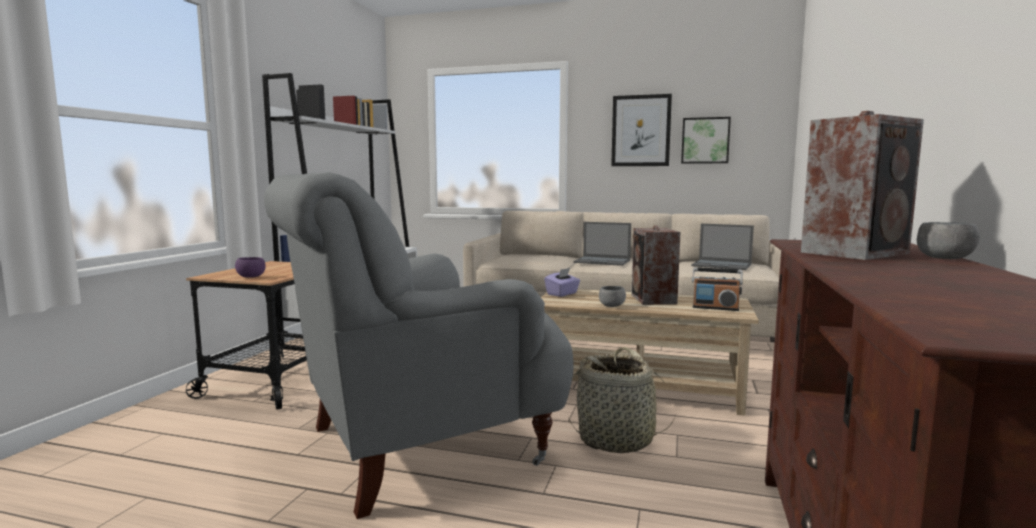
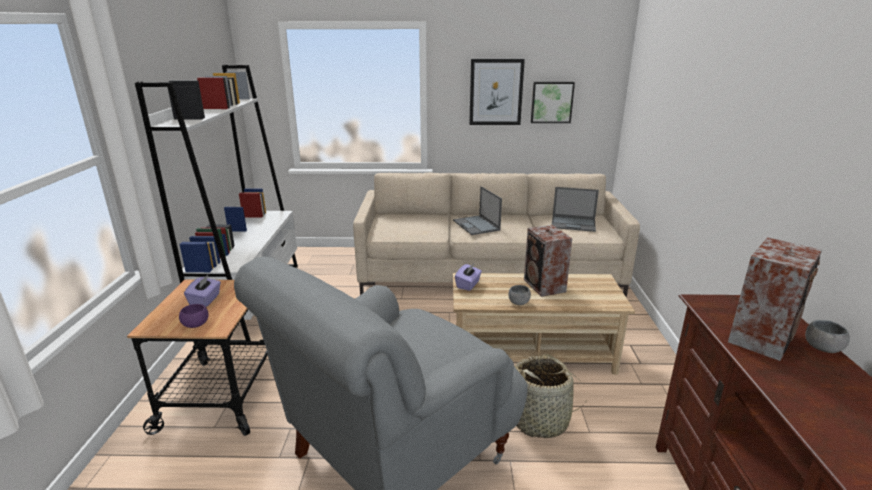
camera: 15 degrees left, 15 degrees up
laptop [574,222,631,266] -> laptop turned 60 degrees clockwise [453,186,502,235]
radio [692,267,743,311] -> none
none -> purple tissue box [184,275,221,307]

